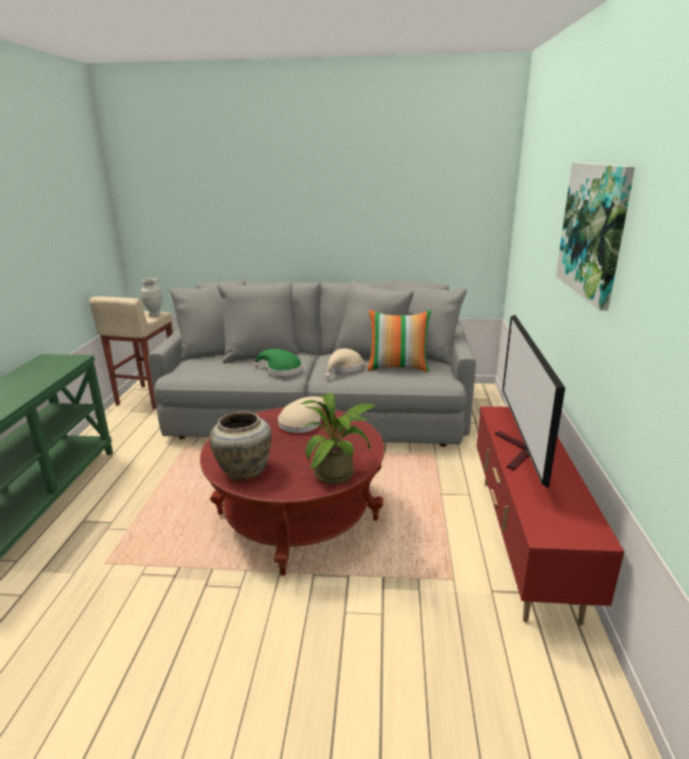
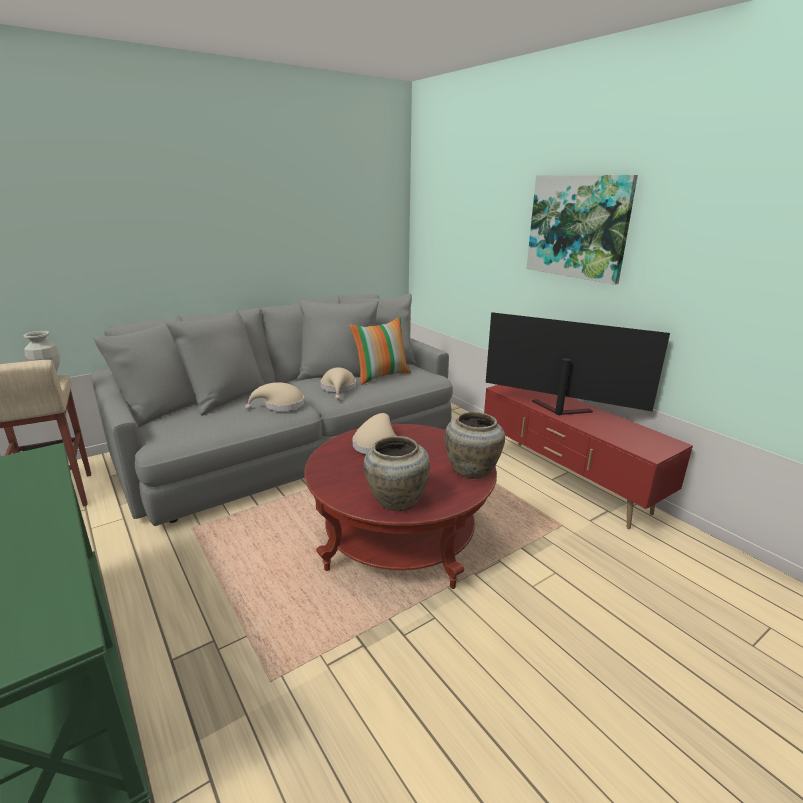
camera: 40 degrees left, 0 degrees up
green hat [254,349,302,376] -> beige hat [245,382,305,411]
potted plant [300,393,377,484] -> beige vase [445,412,505,479]
television [495,315,565,488] -> television turned 150 degrees clockwise [486,312,670,415]

